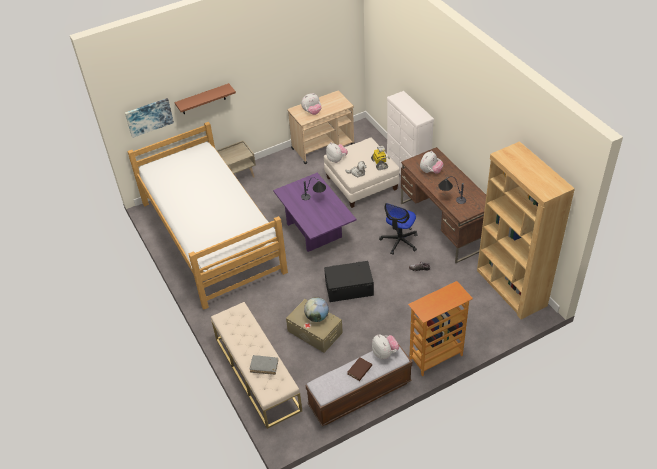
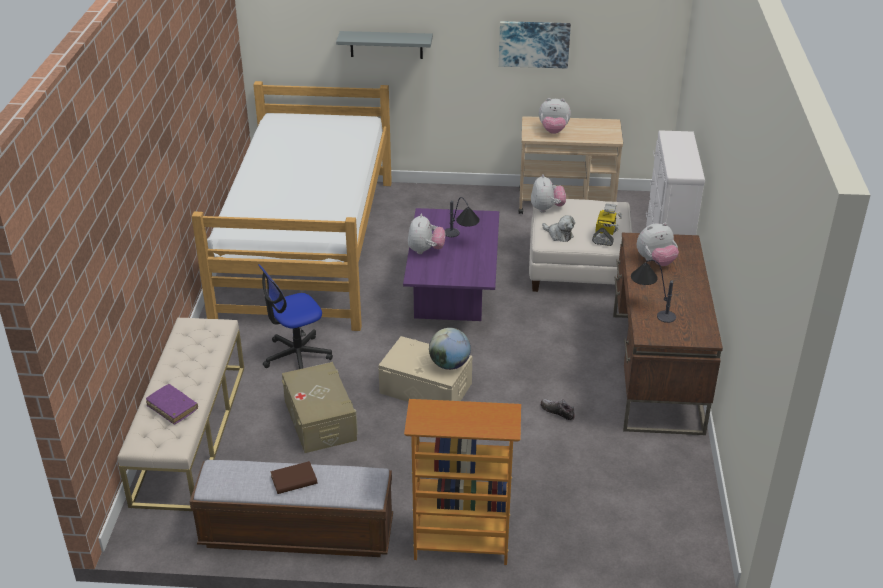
camera: 30 degrees right, 10 degrees down
picture [125,98,174,138] -> picture moved to [499,21,571,68]
brown shelf [175,83,236,114] -> grey shelf [336,31,433,59]
beige nightstand [217,140,256,178] -> none
grey book [250,355,278,375] -> purple book [146,384,198,425]
globe [304,297,329,322] -> globe moved to [429,328,471,370]
black storage box [324,261,374,302] -> beige storage box [378,336,472,402]
plush toy [372,334,399,359] -> plush toy moved to [408,214,445,254]
office chair [379,203,418,255] -> office chair moved to [258,264,333,369]
brown bookcase [477,141,575,320] -> none

